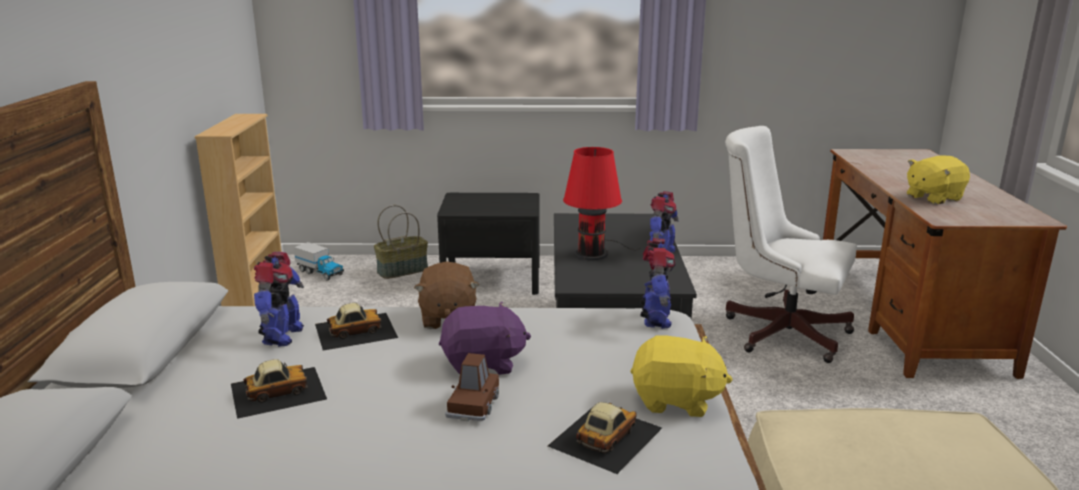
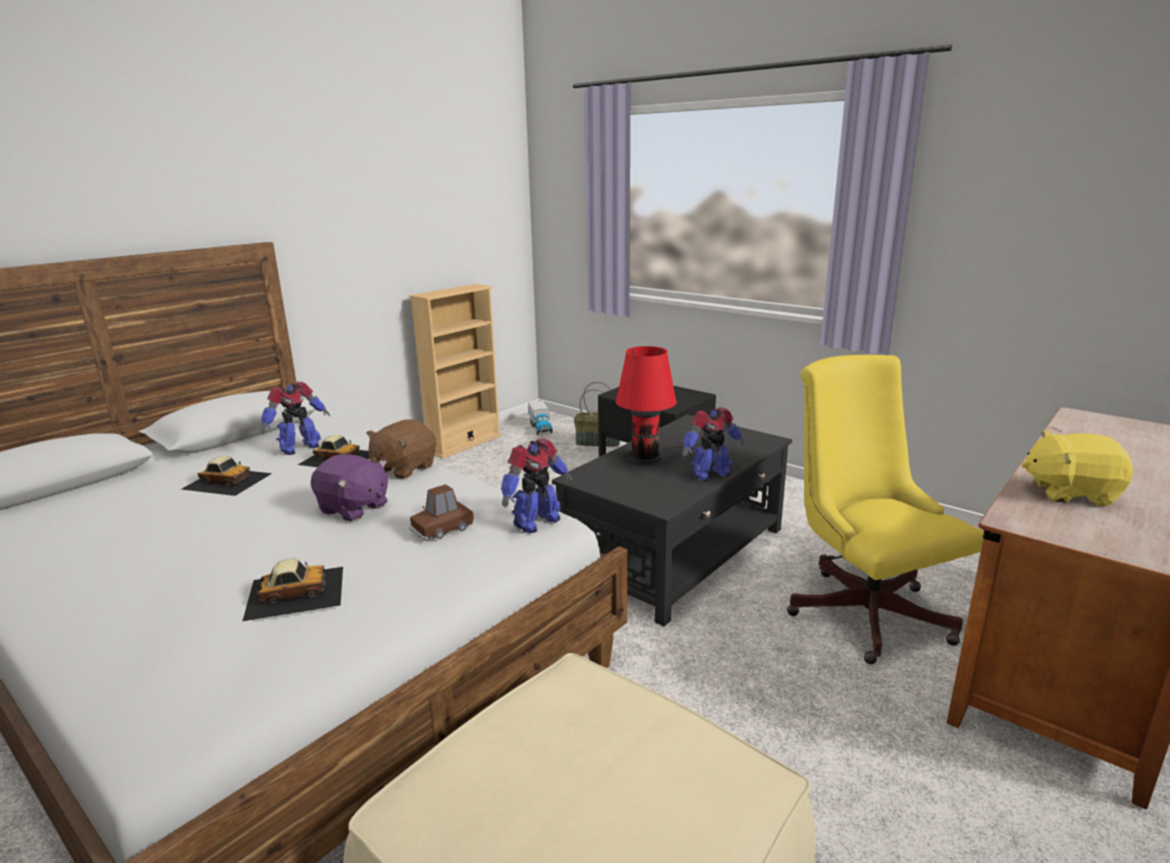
camera: 40 degrees right, 0 degrees up
brown toy car [445,353,499,421] -> brown toy car moved to [409,484,474,541]
yellow plush toy [630,335,733,417] -> none
white office chair [725,126,857,363] -> yellow office chair [787,355,984,664]

